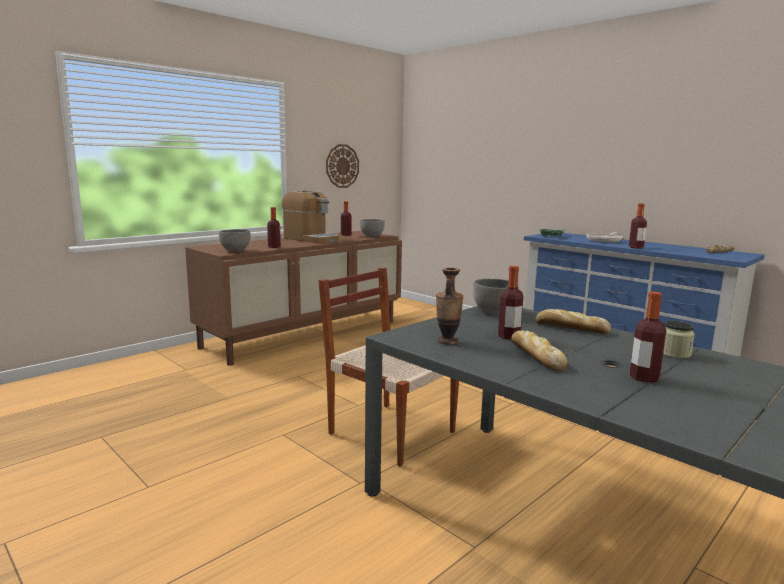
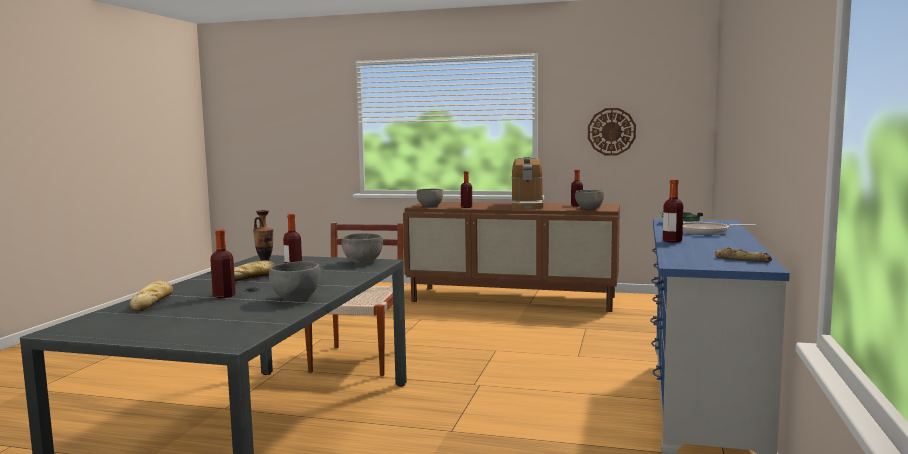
camera: 60 degrees right, 5 degrees down
bread [536,309,611,334] -> bread moved to [130,281,173,311]
jar [663,321,695,358] -> grey bowl [269,261,320,301]

